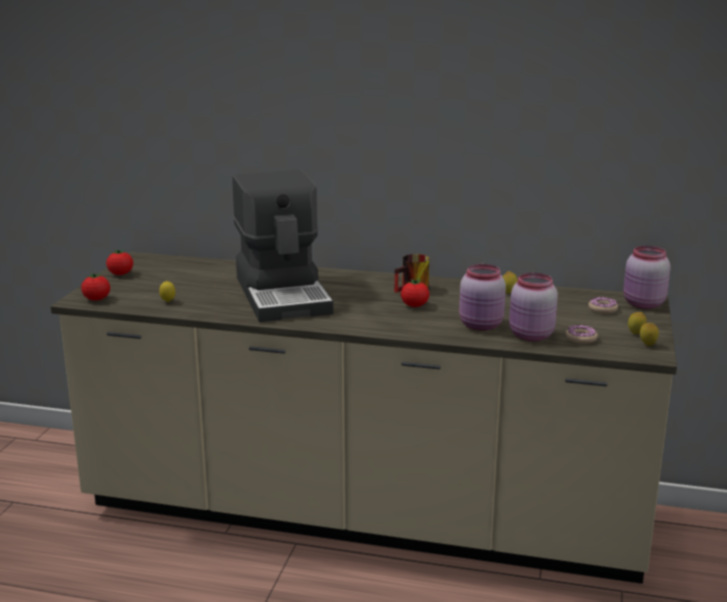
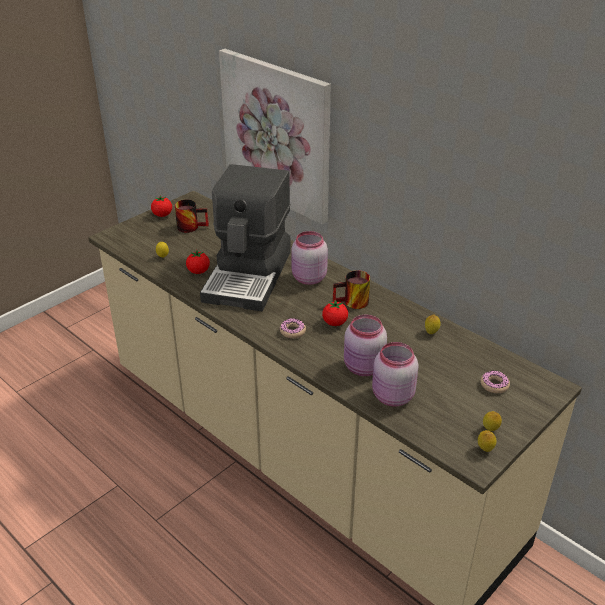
camera: 30 degrees right, 15 degrees up
tomato [81,273,110,301] -> tomato moved to [186,250,210,274]
donut [566,325,598,344] -> donut moved to [280,318,306,338]
pink jar [623,246,671,309] -> pink jar moved to [291,231,328,285]
none -> mug [175,200,209,233]
none -> picture [219,49,331,224]

